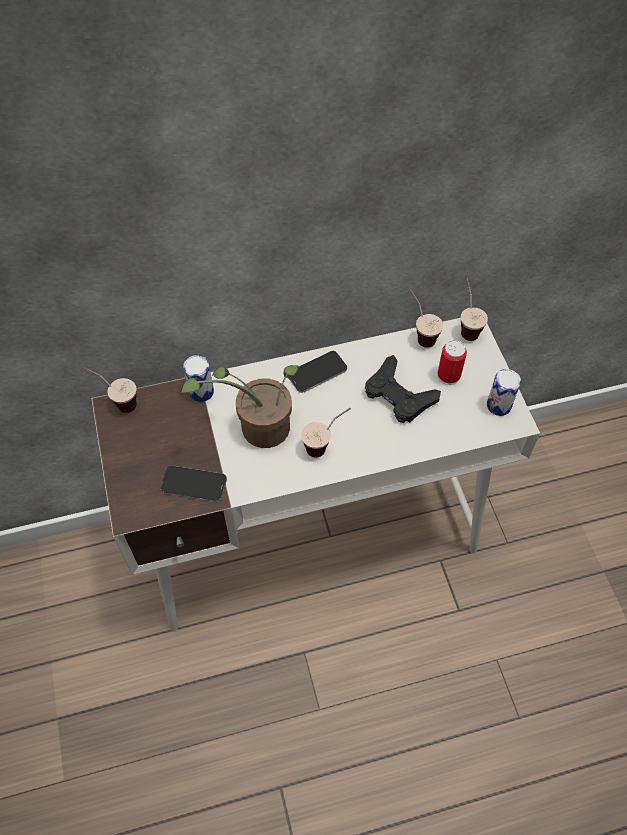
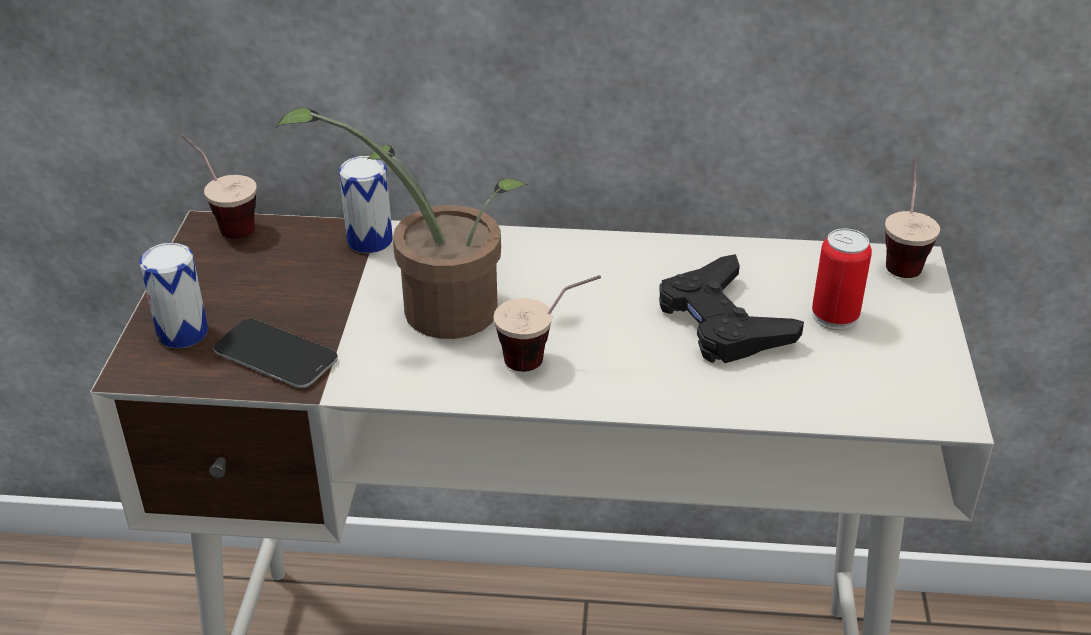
camera: 20 degrees right, 20 degrees down
phone [289,351,347,393] -> none
cup [409,289,443,348] -> none
can [487,369,521,416] -> can moved to [139,243,208,348]

